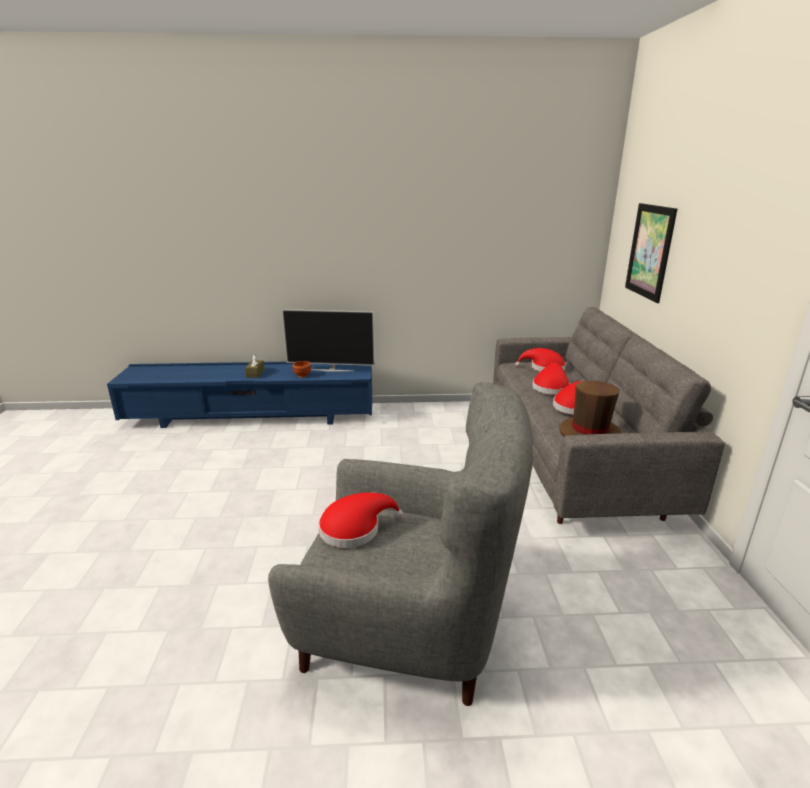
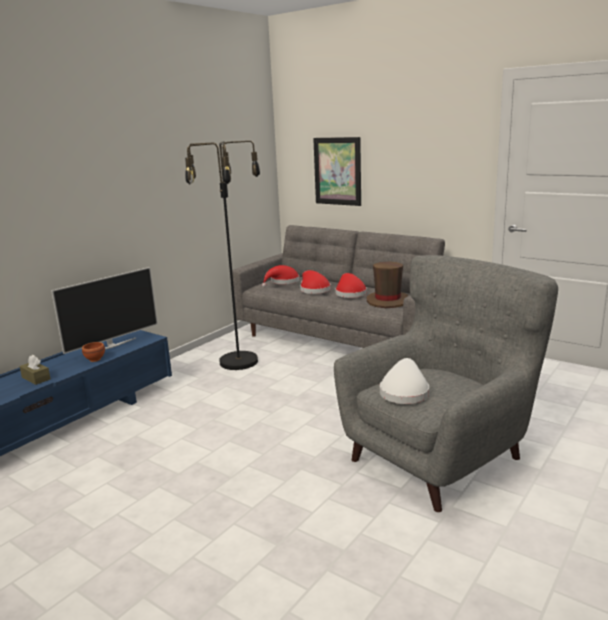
camera: 50 degrees left, 5 degrees down
red hat [318,492,403,548] -> white hat [380,358,429,404]
none -> floor lamp [185,141,260,370]

